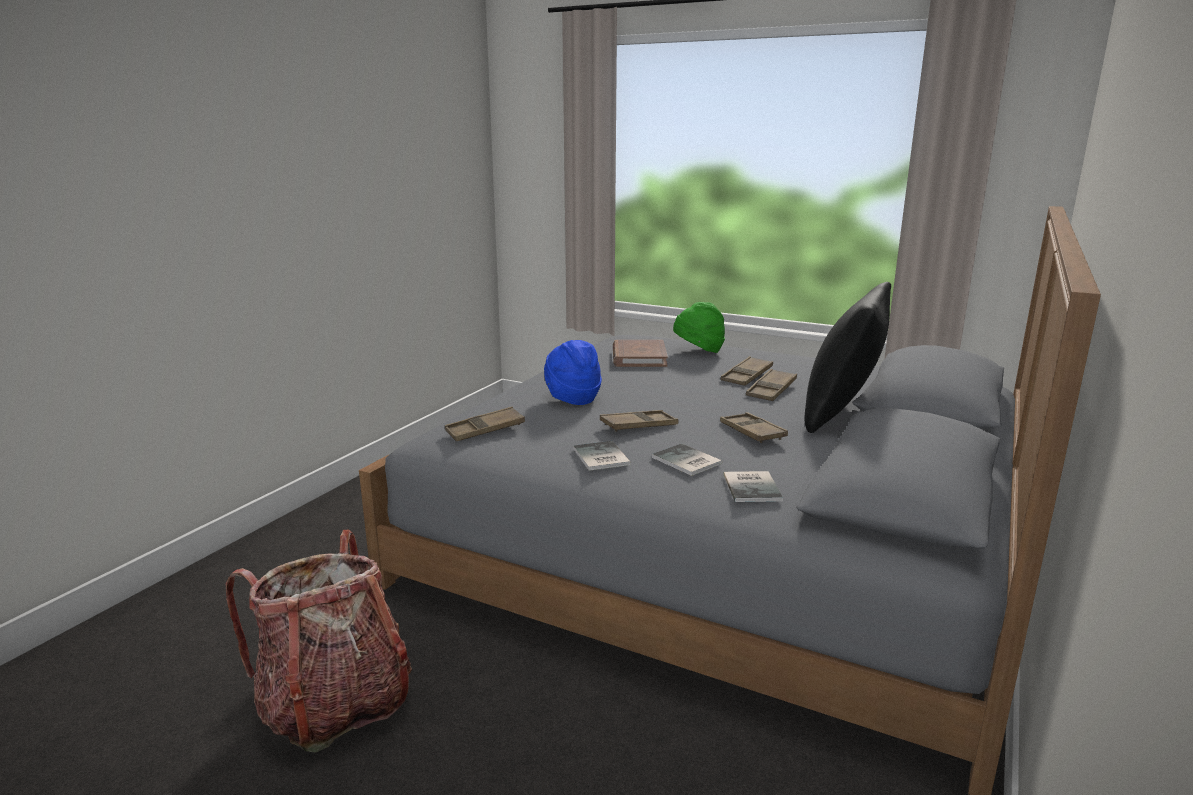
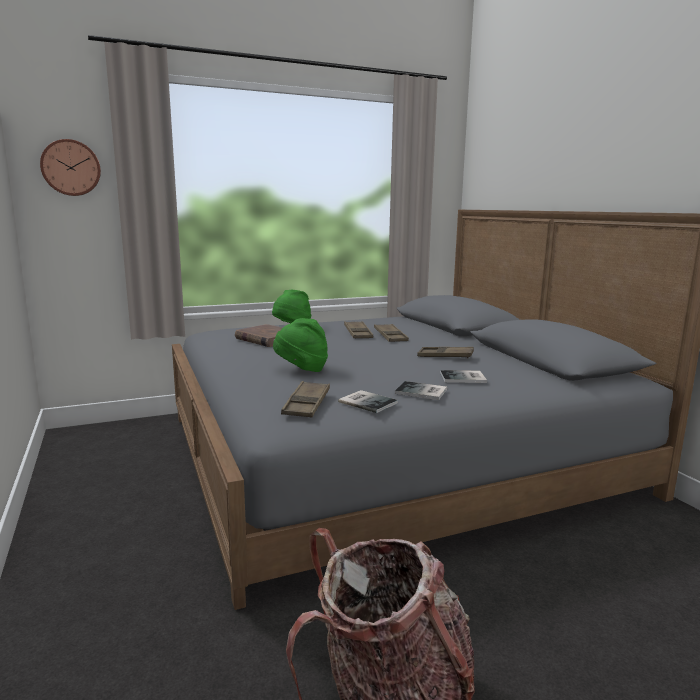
camera: 50 degrees left, 5 degrees down
blue hat [544,340,602,405] -> green hat [273,318,328,372]
brown tray [600,410,678,432] -> none
book [724,471,783,502] -> book moved to [338,390,398,413]
black pillow [804,282,891,433] -> none
none -> wall clock [40,139,101,196]

